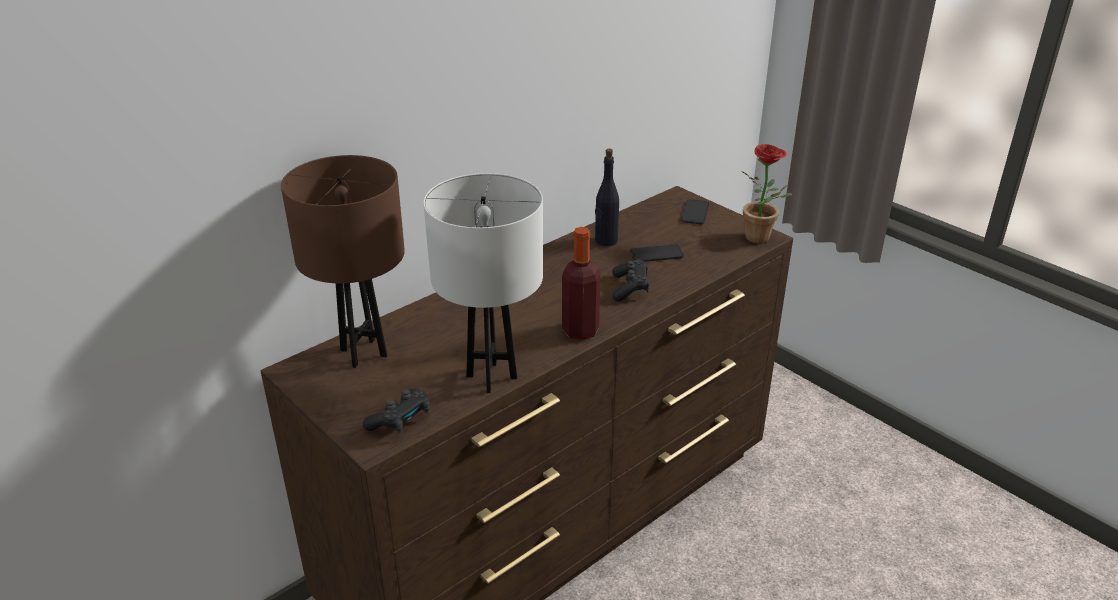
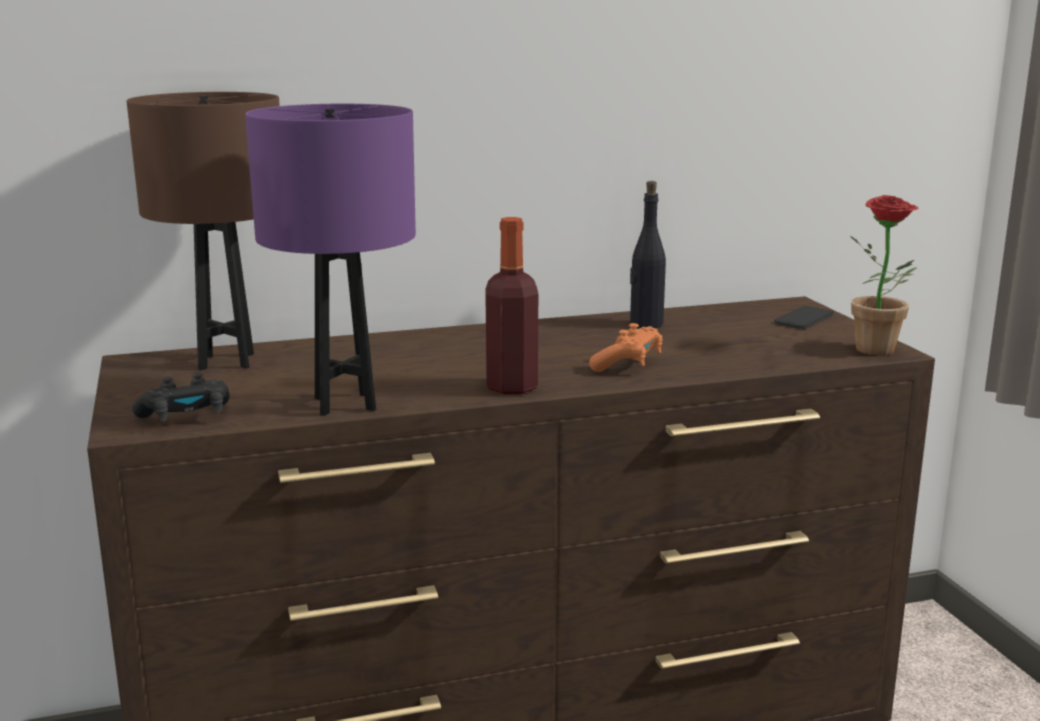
camera: 25 degrees right, 15 degrees down
white table lamp [423,173,543,393] -> purple table lamp [245,104,416,416]
black game controller [612,259,650,302] -> orange game controller [589,323,662,372]
phone [630,244,684,262] -> none

